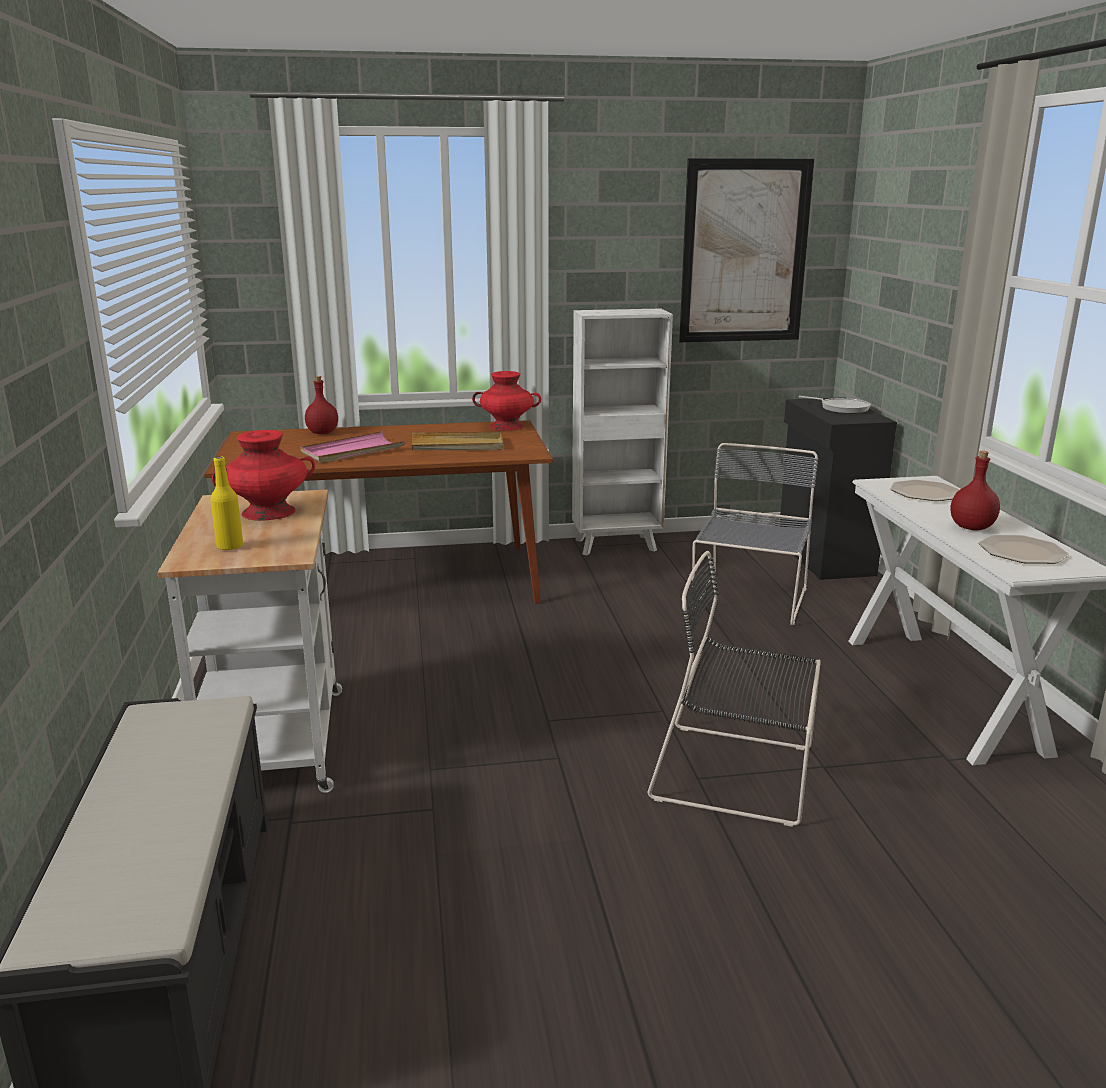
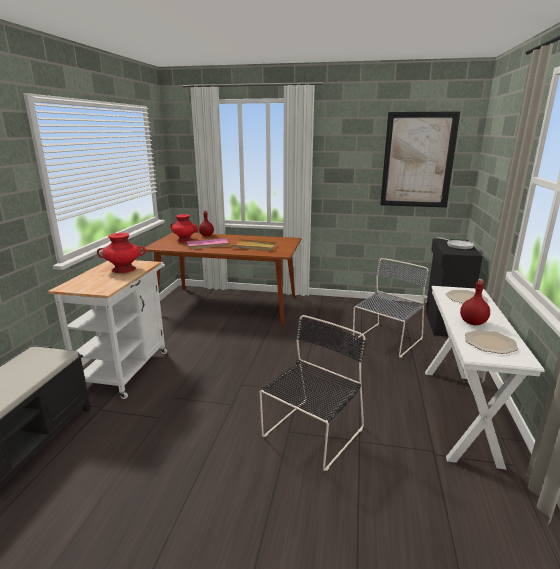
camera: 20 degrees right, 0 degrees up
yellow bottle [210,457,243,550] -> none
red vase [472,371,541,431] -> red vase moved to [170,214,198,243]
white bookcase [572,308,673,556] -> none
black chair [648,551,821,827] -> black chair turned 90 degrees clockwise [260,315,366,471]

